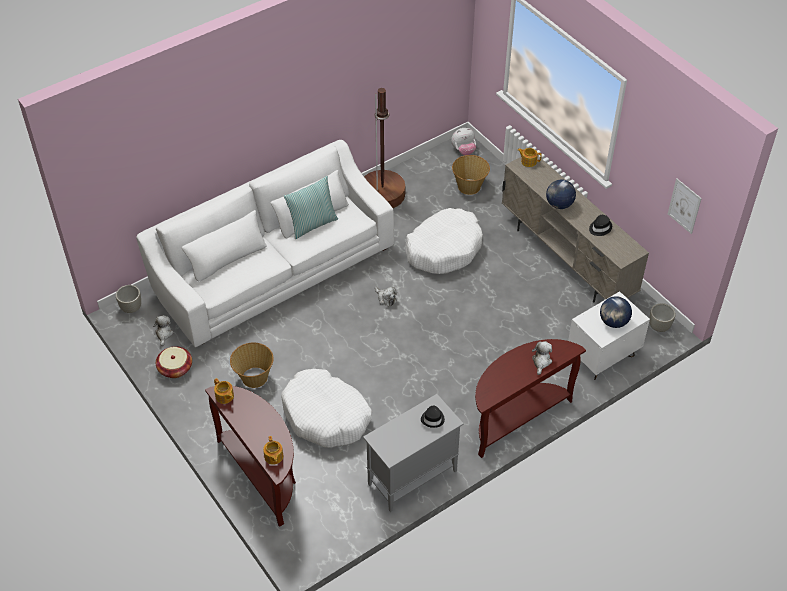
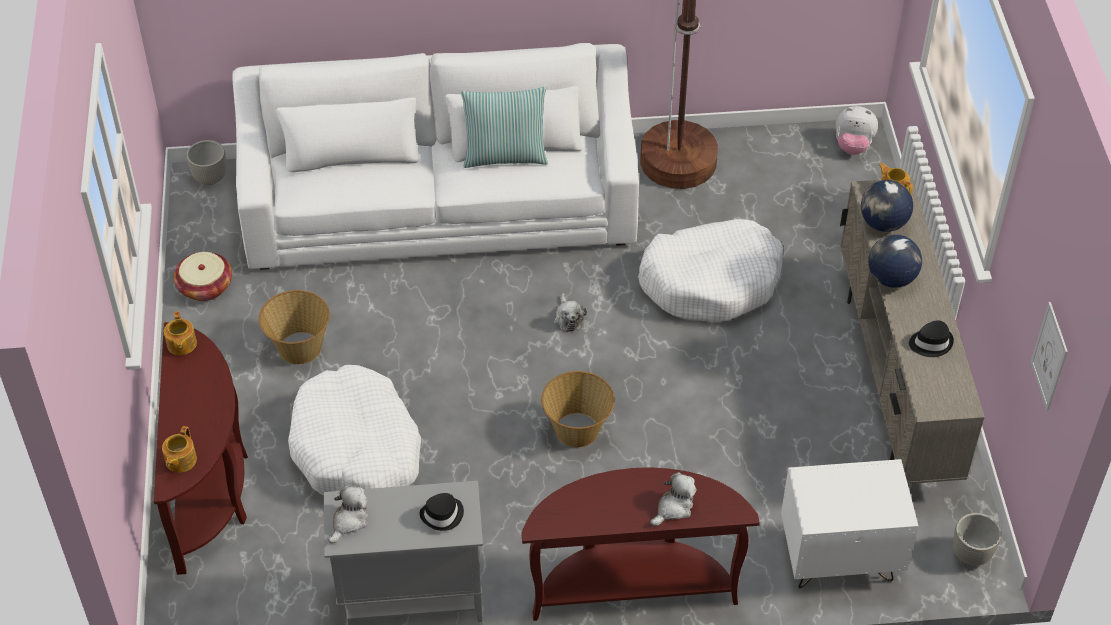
camera: 30 degrees right, 0 degrees up
plush toy [153,315,174,346] -> plush toy moved to [328,485,368,543]
basket [452,155,490,195] -> basket moved to [541,371,615,448]
globe [600,296,632,328] -> globe moved to [861,180,913,232]

